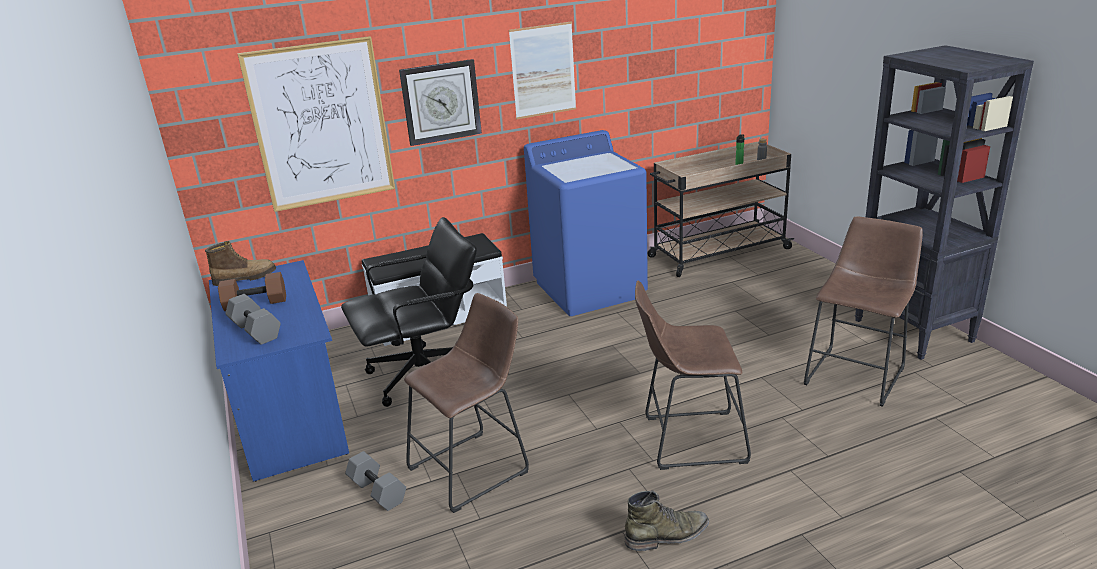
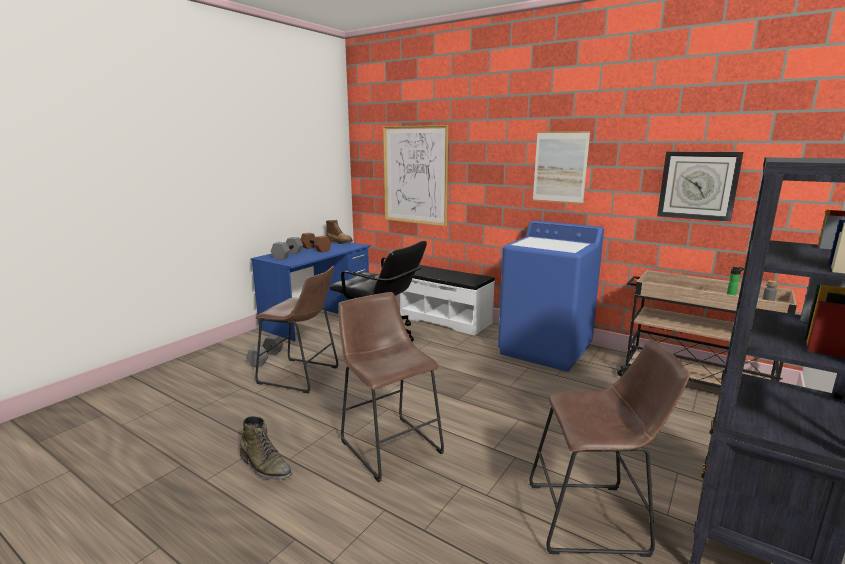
camera: 55 degrees right, 10 degrees down
wall clock [399,59,482,146] -> wall clock moved to [657,151,743,222]

